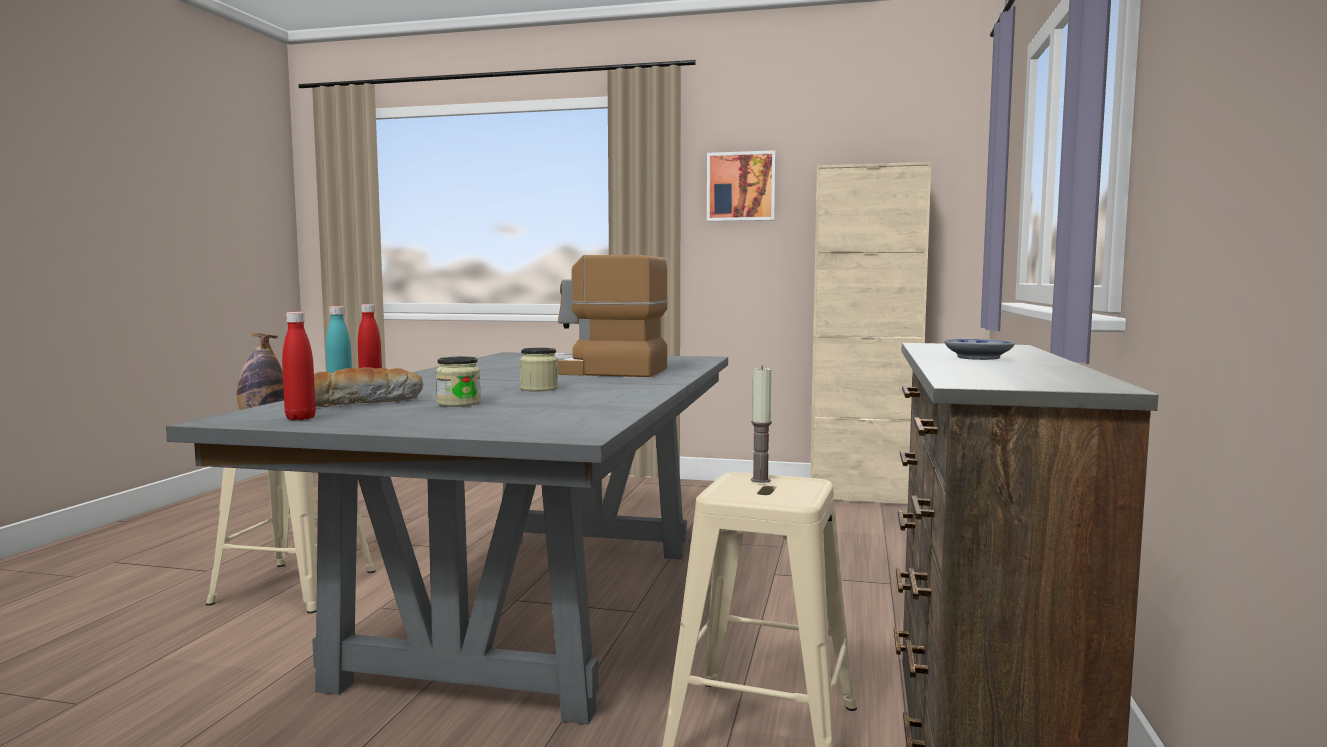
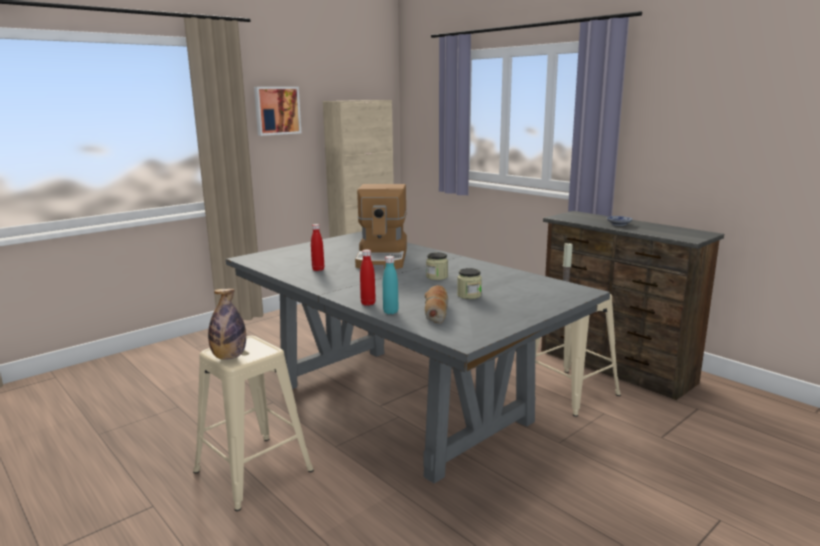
camera: 55 degrees left, 10 degrees up
red bottle [282,312,316,420] -> red bottle moved to [311,224,324,271]
coffee machine [555,255,668,377] -> coffee machine turned 45 degrees counterclockwise [355,184,407,269]

